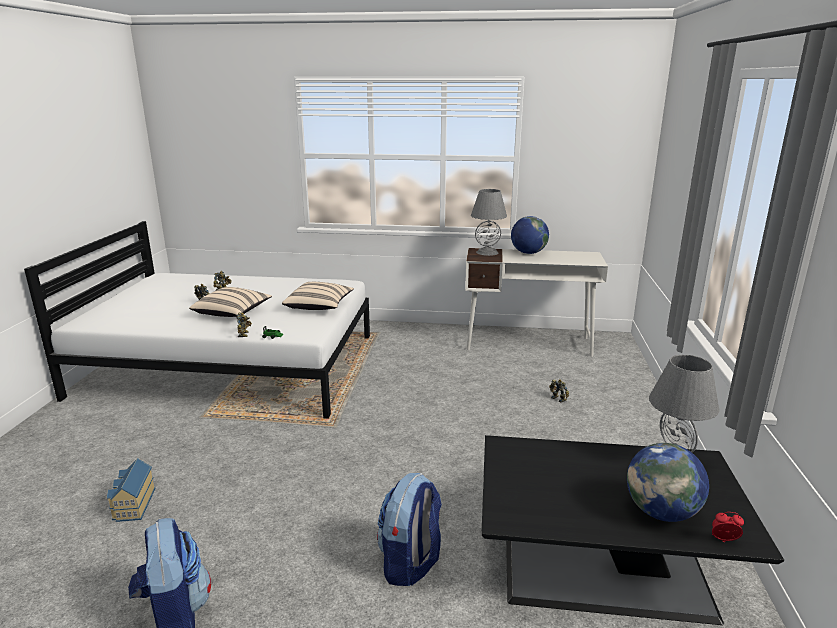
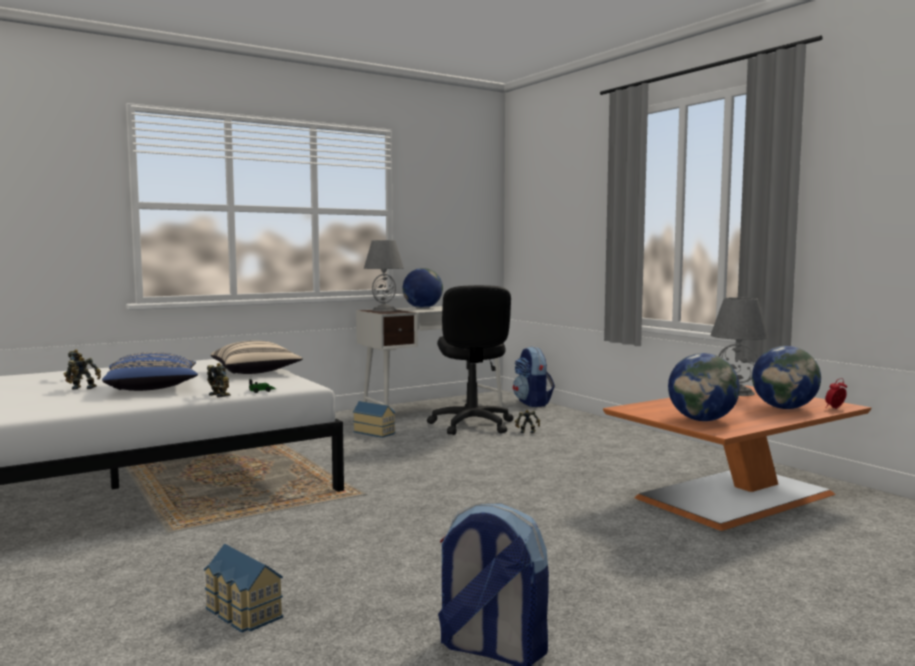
camera: 40 degrees left, 15 degrees down
beige pillow [189,287,272,317] -> blue pillow [102,352,198,391]
backpack [377,473,442,586] -> backpack moved to [513,346,555,407]
black coffee table [481,435,784,625] -> orange coffee table [603,386,871,531]
none -> toy house [353,401,395,438]
none -> black office chair [427,285,513,435]
none -> globe [668,353,740,421]

